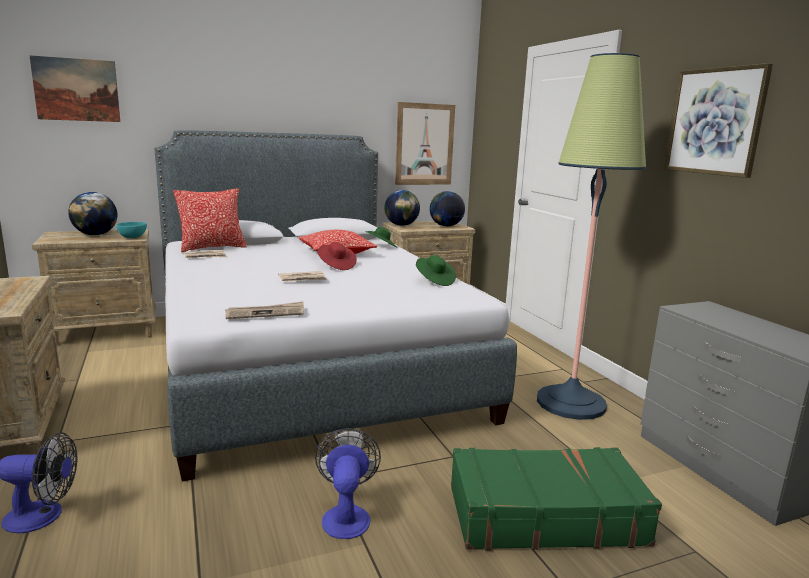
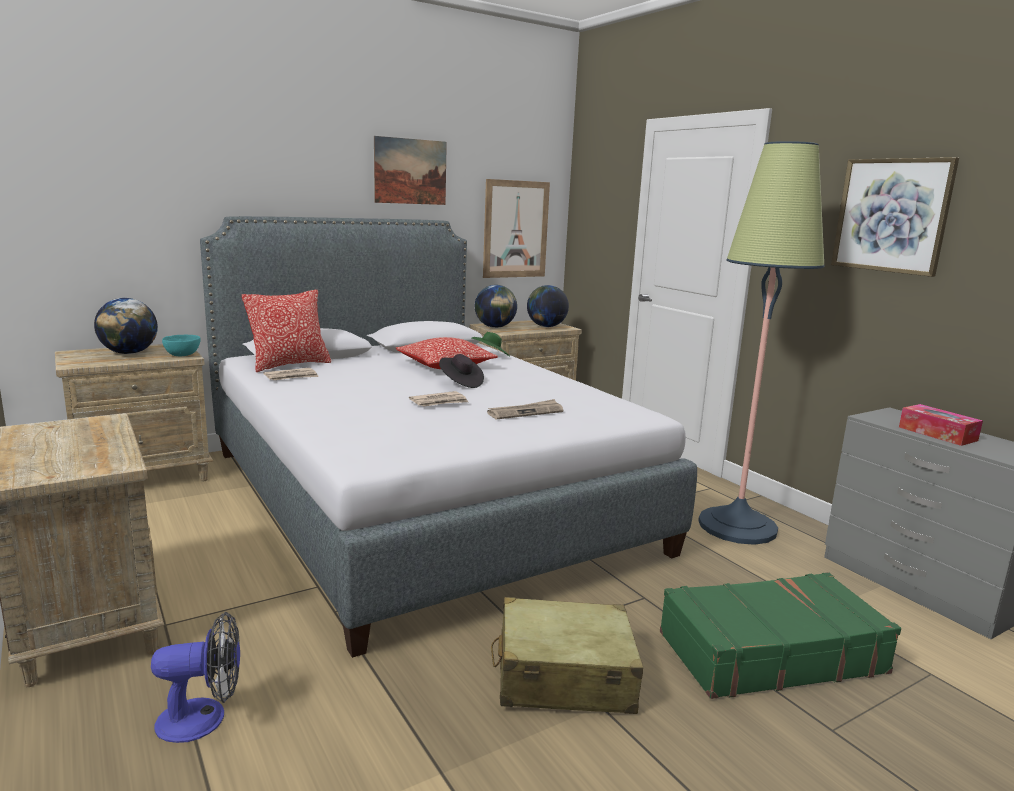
camera: 10 degrees left, 0 degrees up
picture [29,55,120,122] -> picture moved to [374,136,447,205]
newspaper [225,301,304,319] -> newspaper moved to [487,399,563,419]
fan [315,428,381,539] -> beige suitcase [491,597,643,714]
red hat [318,242,357,270] -> black hat [439,354,484,388]
green hat [416,255,456,286] -> none
none -> tissue box [899,404,983,446]

